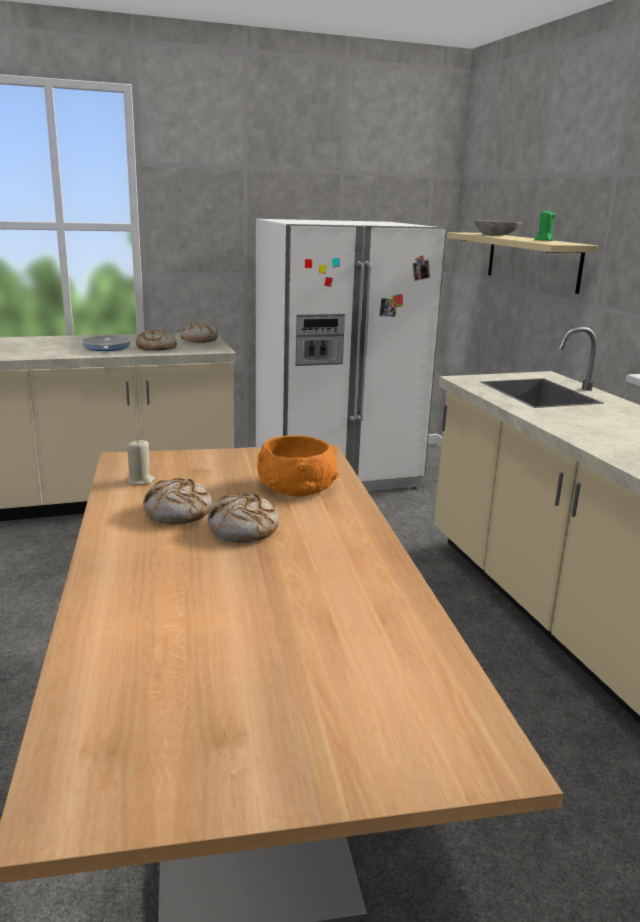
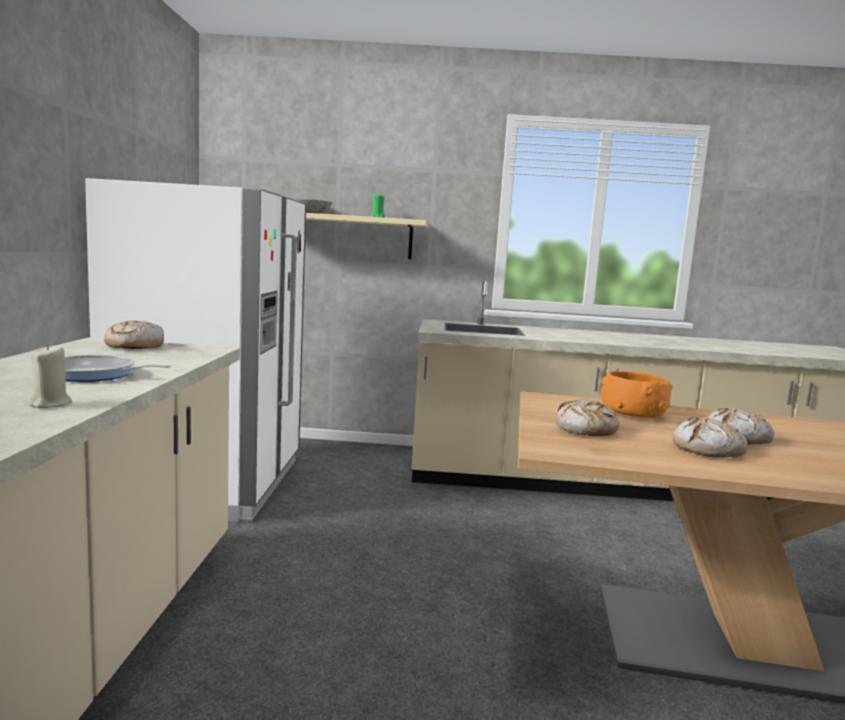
camera: 70 degrees left, 10 degrees down
beige candle [126,439,155,485] -> beige candle moved to [28,344,72,408]
bread [136,329,177,351] -> bread moved to [556,400,619,436]

